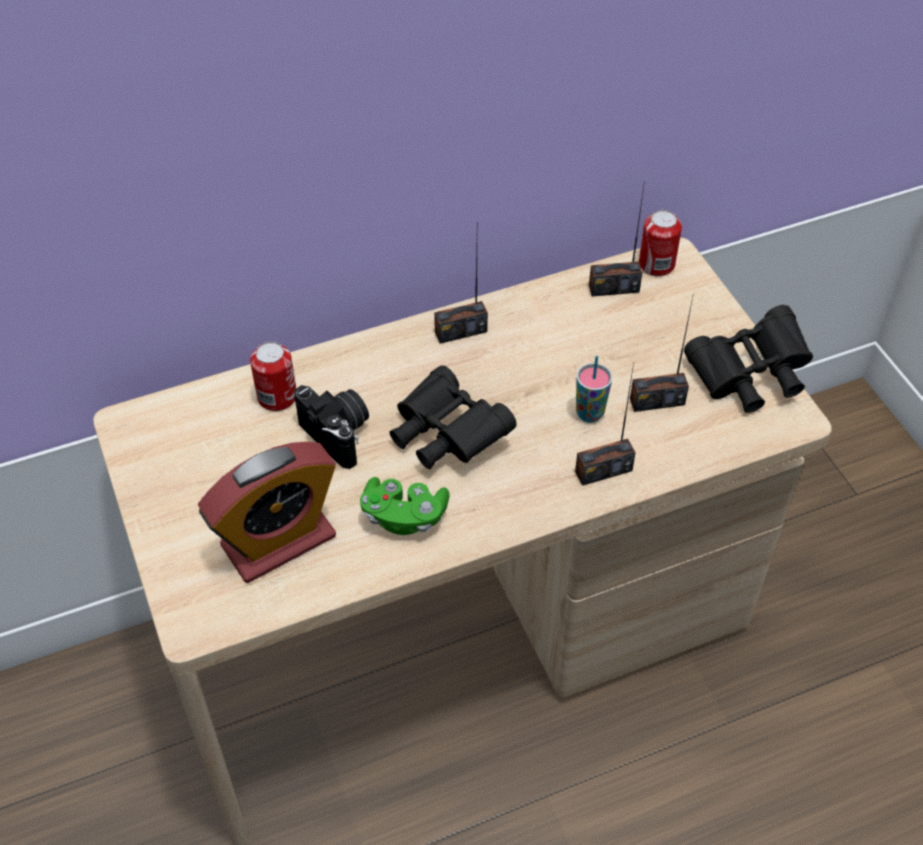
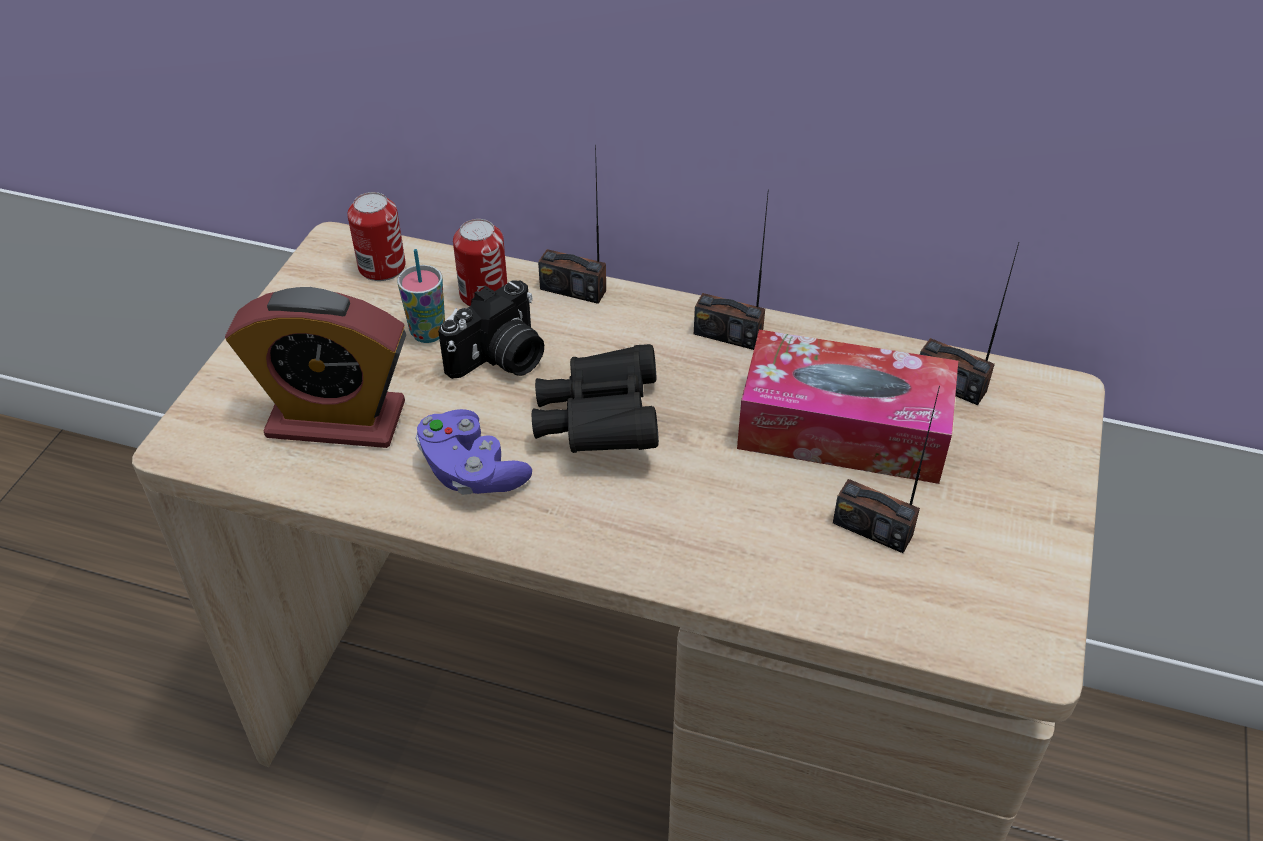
camera: 40 degrees right, 5 degrees down
camera [294,385,369,469] -> camera turned 45 degrees clockwise [438,280,544,379]
green game controller [360,477,449,535] -> purple game controller [415,409,532,495]
radio [575,363,636,486] -> radio moved to [538,145,606,304]
cup [576,356,612,423] -> cup moved to [398,249,445,343]
can [639,210,682,276] -> can moved to [347,192,406,281]
black binoculars [684,305,813,413] -> none
none -> tissue box [737,330,958,484]

